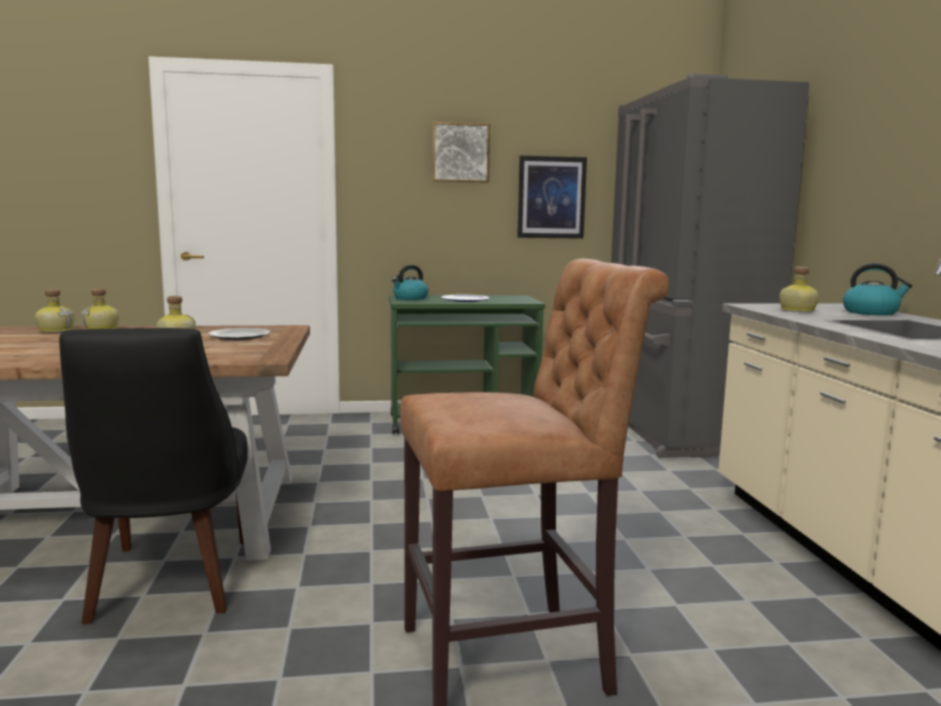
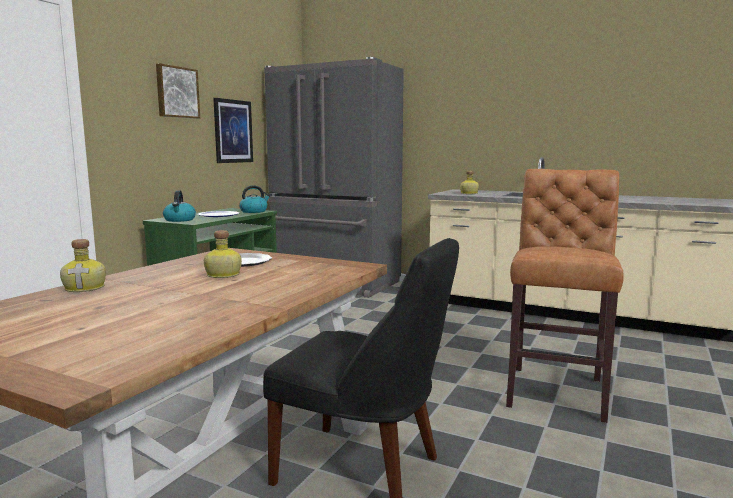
camera: 55 degrees left, 0 degrees up
bottle [35,289,74,333] -> none
kettle [843,263,913,315] -> kettle moved to [239,185,270,213]

